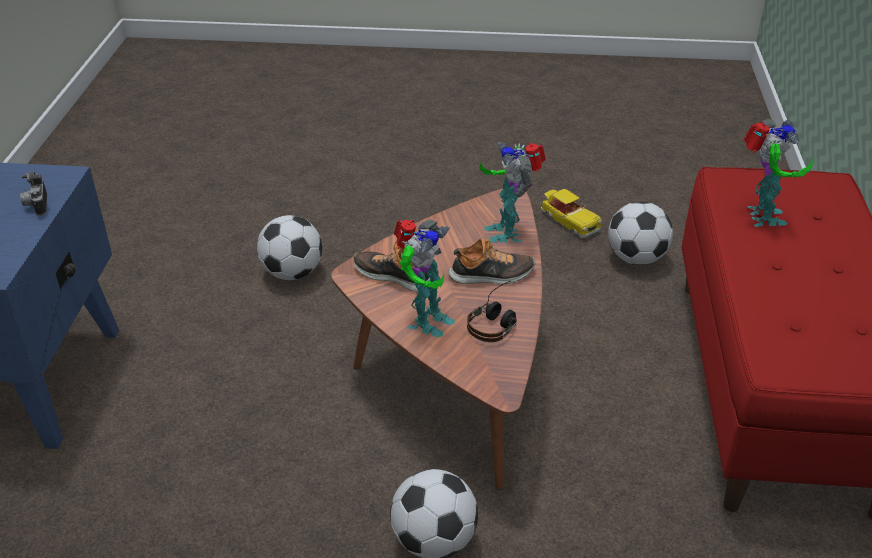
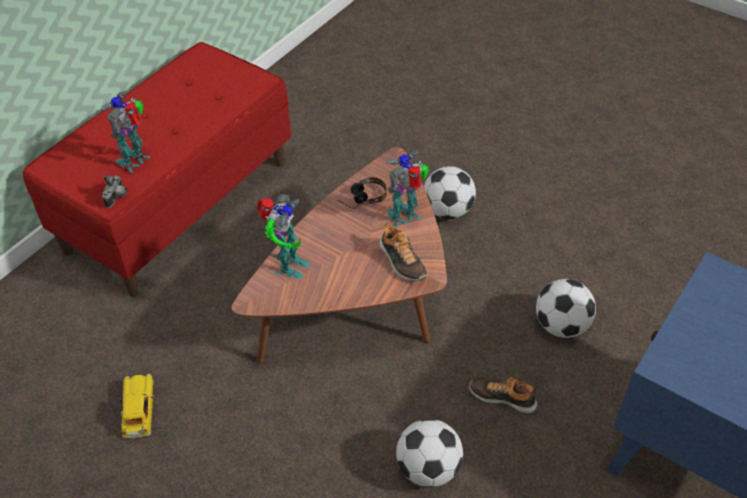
camera: 150 degrees left, 10 degrees up
camera [20,171,47,216] -> camera moved to [102,175,127,208]
shoe [448,239,535,284] -> shoe moved to [469,377,538,413]
football [608,201,673,265] -> football moved to [536,279,596,338]

